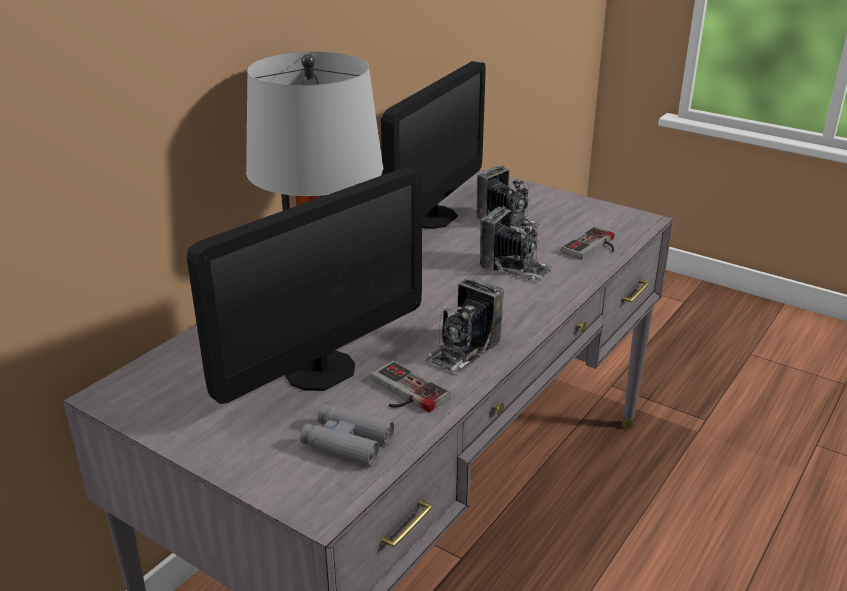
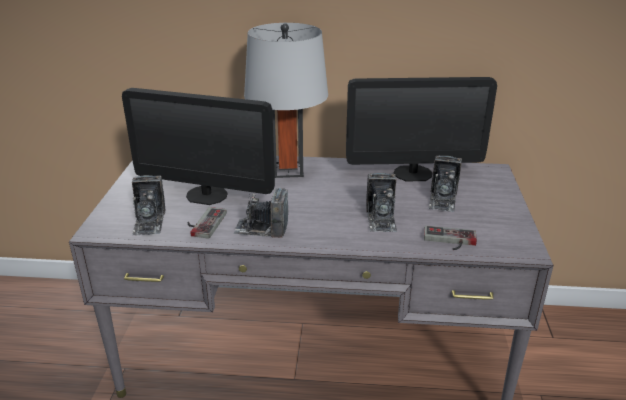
camera: 60 degrees right, 0 degrees up
grey binoculars [300,404,395,466] -> camera [132,175,165,236]

